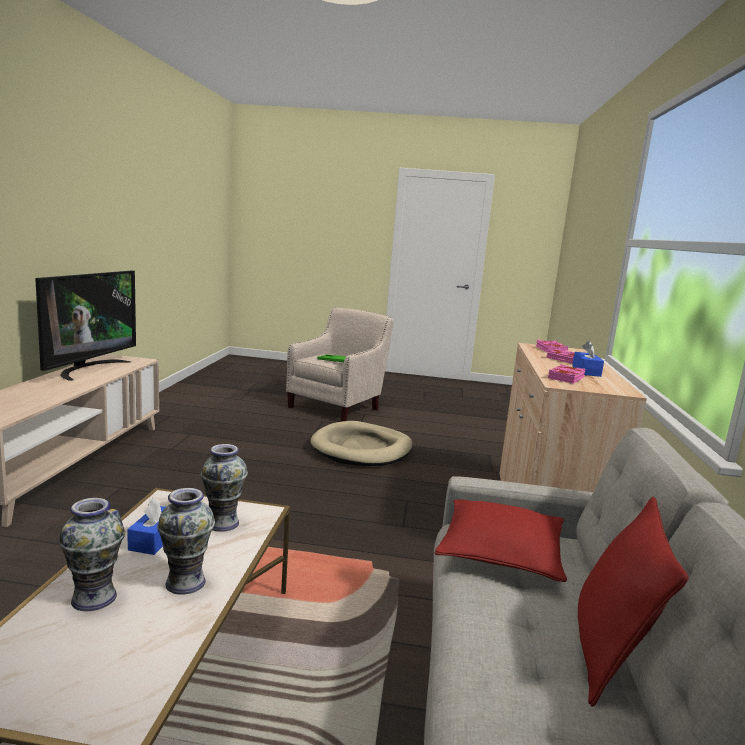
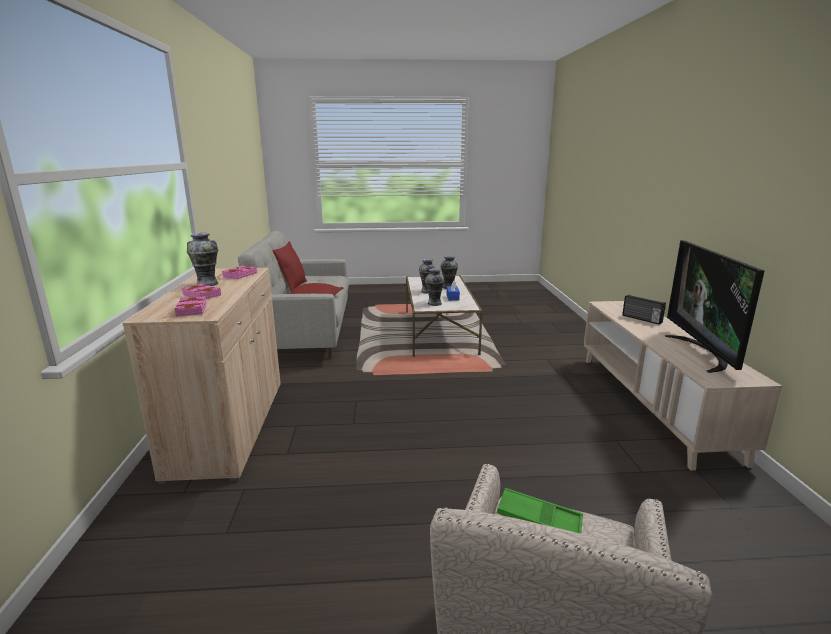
camera: 170 degrees right, 5 degrees up
beige dog bed [311,421,413,466] -> none
blue tissue box [572,341,604,377] -> vase [187,233,218,286]
none -> radio [622,295,666,325]

